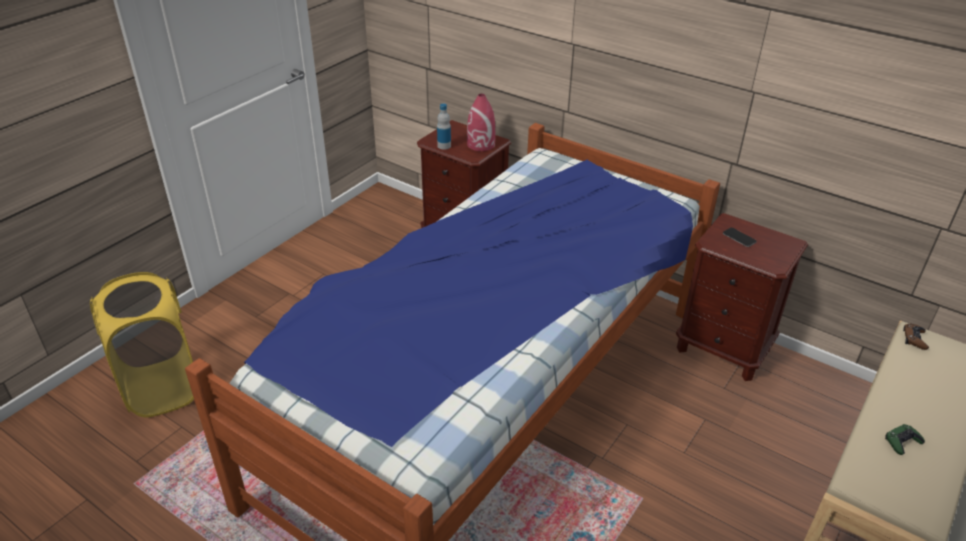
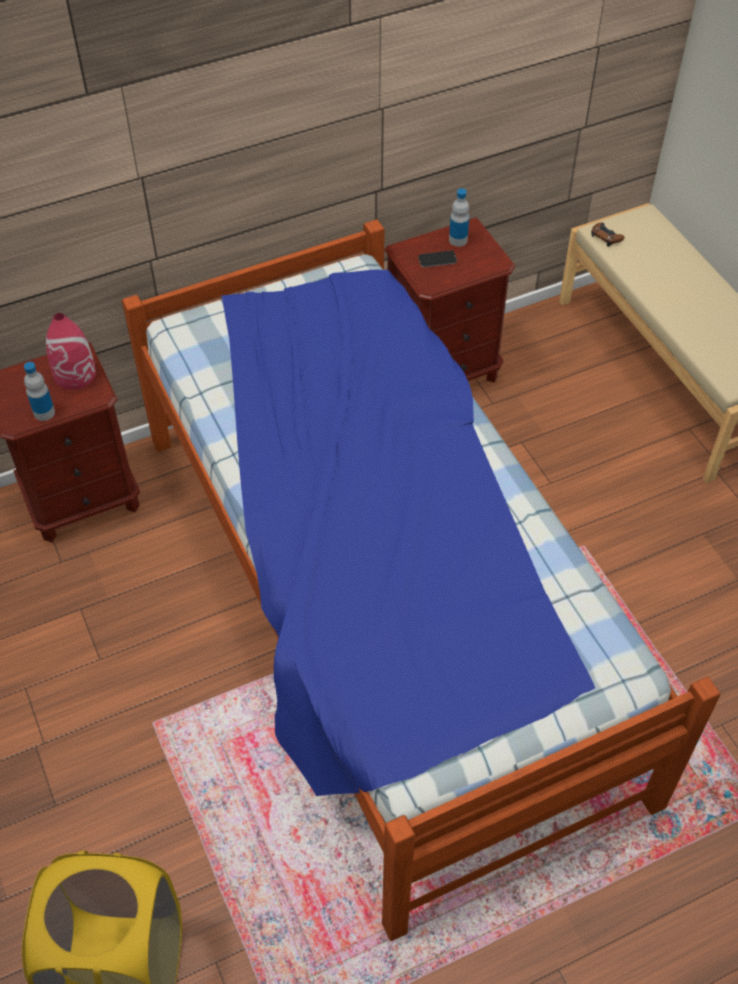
camera: 60 degrees left, 15 degrees up
green game controller [885,424,925,455] -> none
none -> bottle [449,188,469,247]

